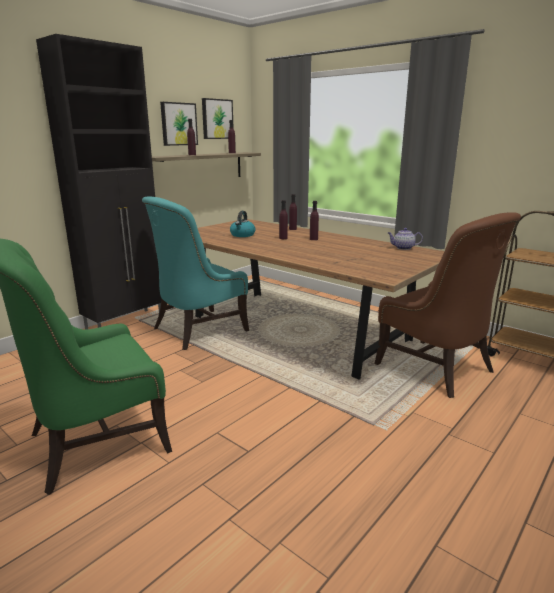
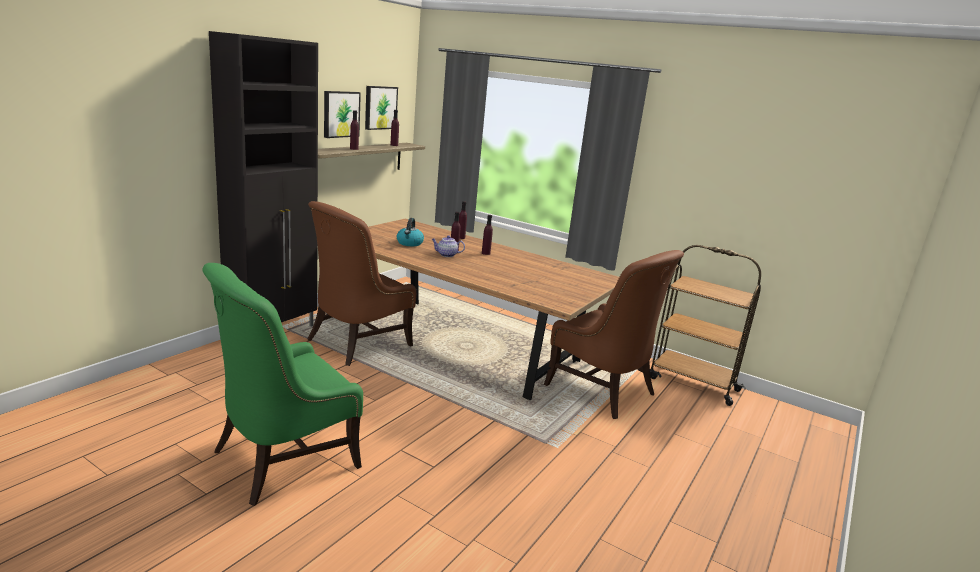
camera: 10 degrees left, 0 degrees up
turquoise chair [142,197,249,350] -> brown chair [308,201,416,366]
teapot [388,228,423,250] -> teapot moved to [432,236,465,257]

